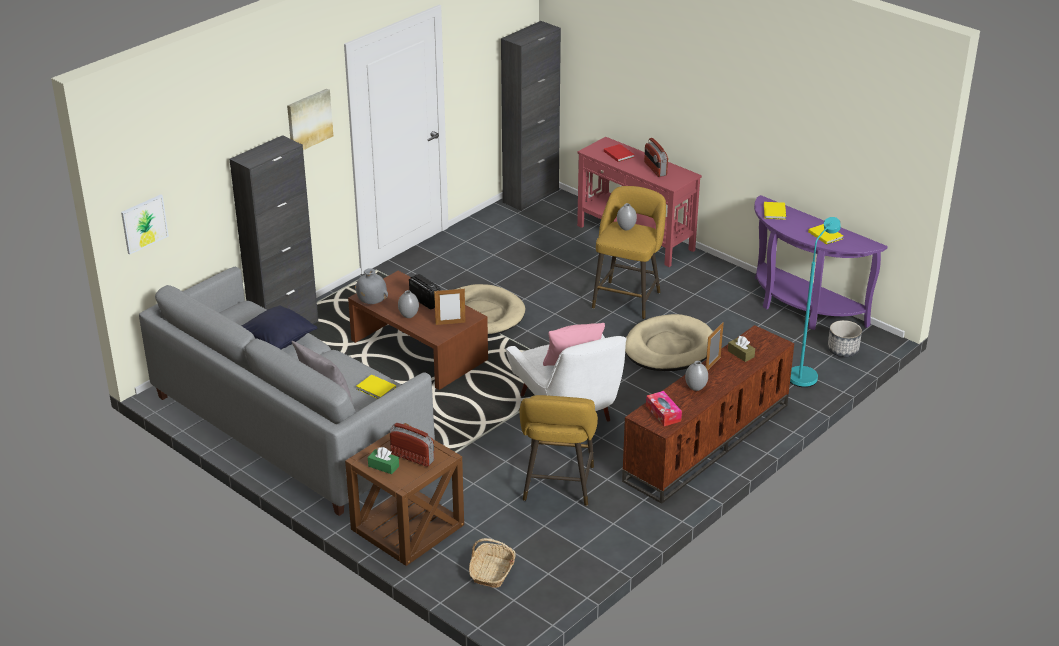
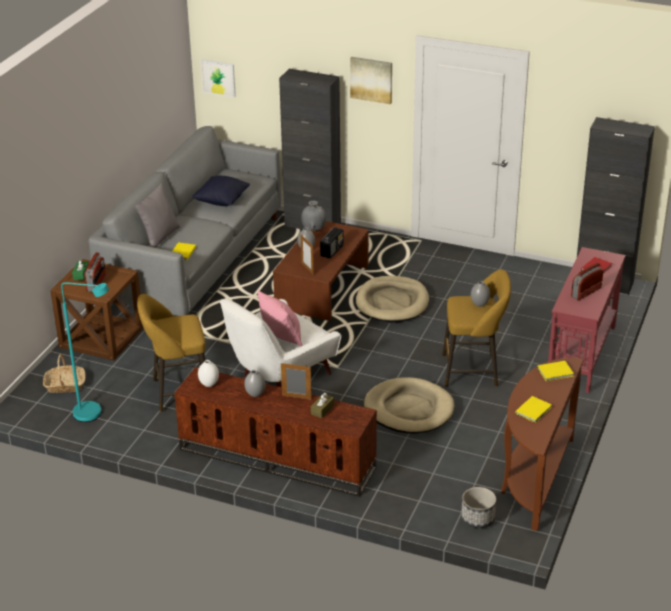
camera: 70 degrees right, 0 degrees up
tissue box [646,391,682,426] -> white vase [198,360,219,387]
purple console table [754,195,888,330] -> brown console table [502,357,584,531]
turquoise floor lamp [790,217,841,387] -> turquoise floor lamp moved to [61,282,109,422]

